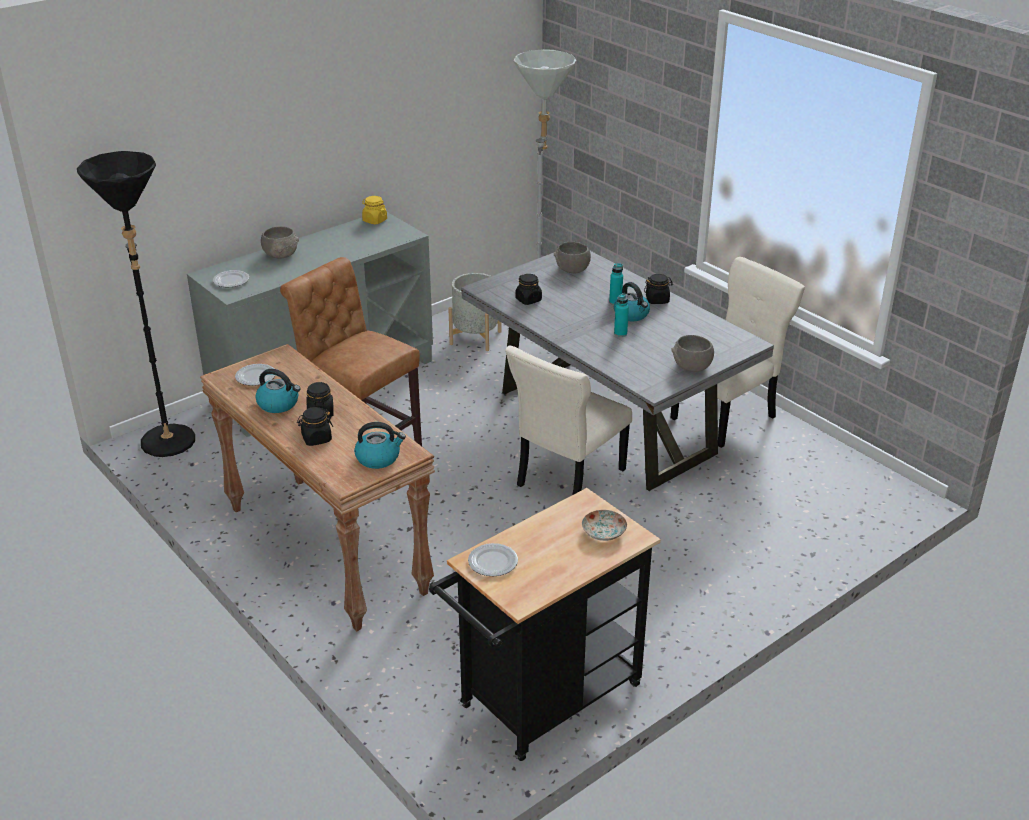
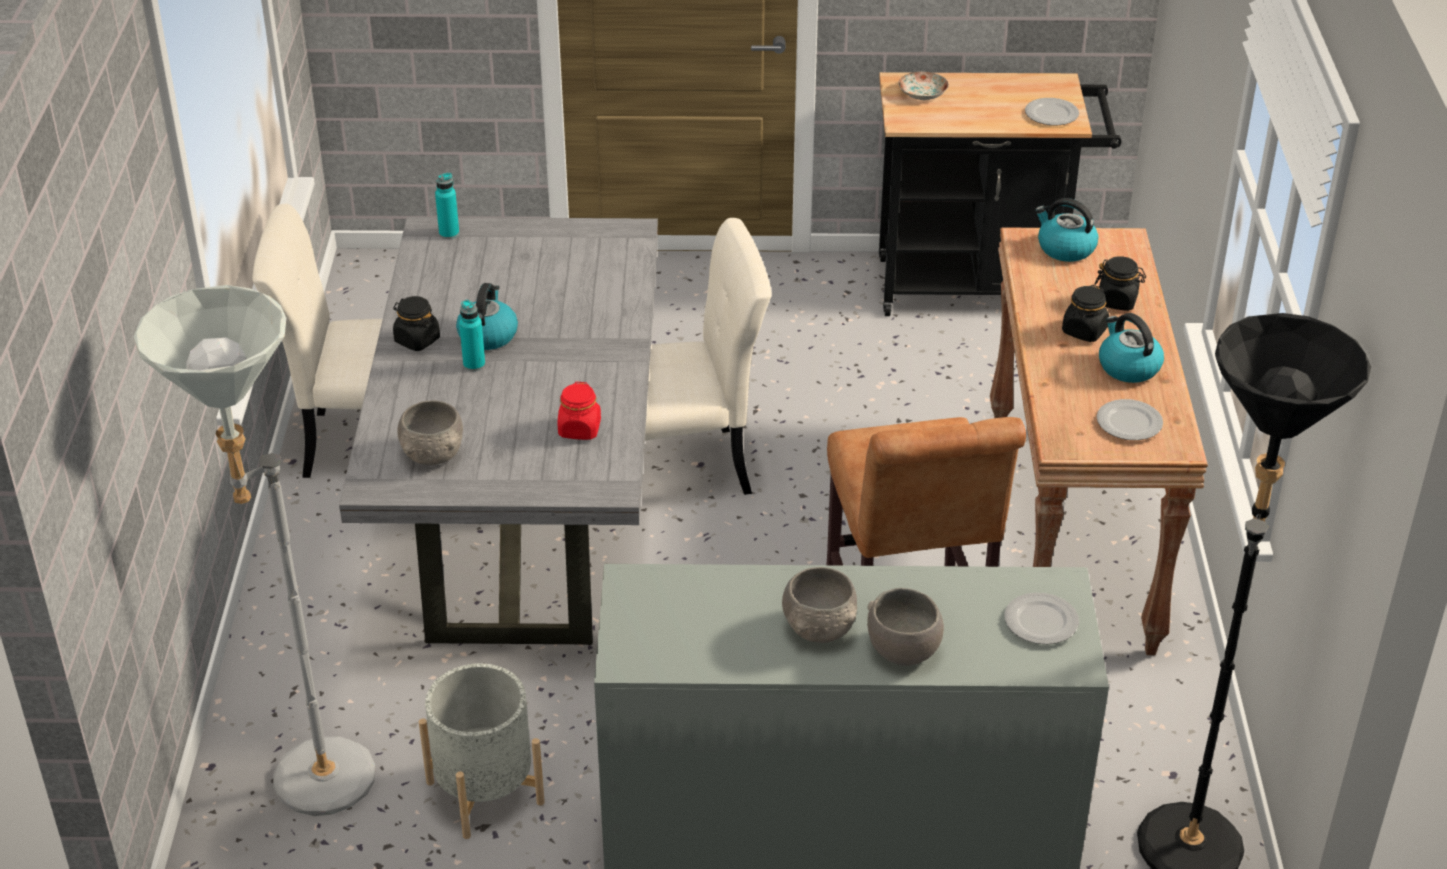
camera: 140 degrees left, 5 degrees up
yellow jar [362,196,387,224] -> none
black jar [515,274,542,305] -> red jar [557,382,601,440]
turquoise bottle [614,293,629,337] -> turquoise bottle moved to [435,173,459,239]
grey bowl [671,335,714,372] -> grey bowl moved to [782,567,857,643]

